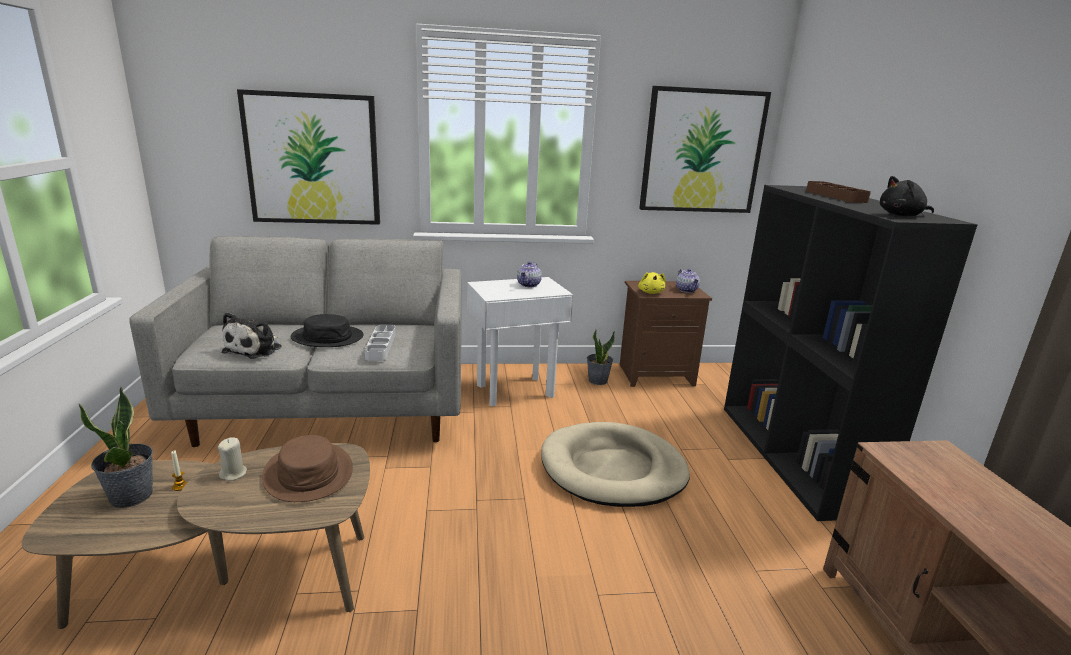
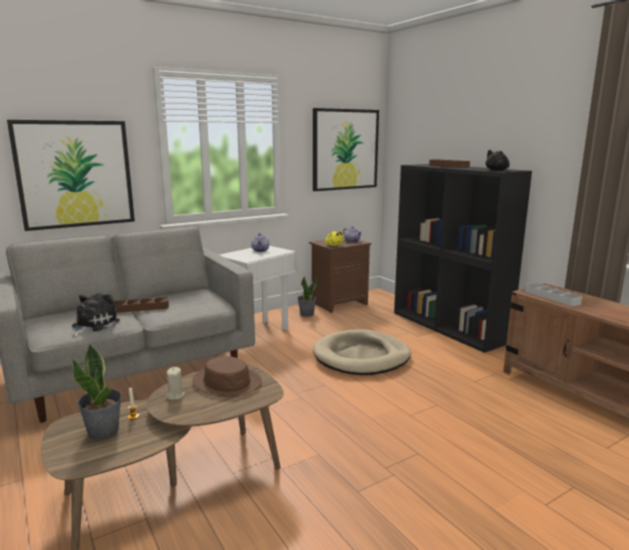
camera: 25 degrees left, 5 degrees down
plush toy [222,312,282,358] -> plush toy turned 150 degrees counterclockwise [72,293,120,337]
black hat [291,314,363,347] -> brown tray [113,297,169,313]
grey tray [365,325,396,361] -> grey tray moved to [525,283,582,306]

